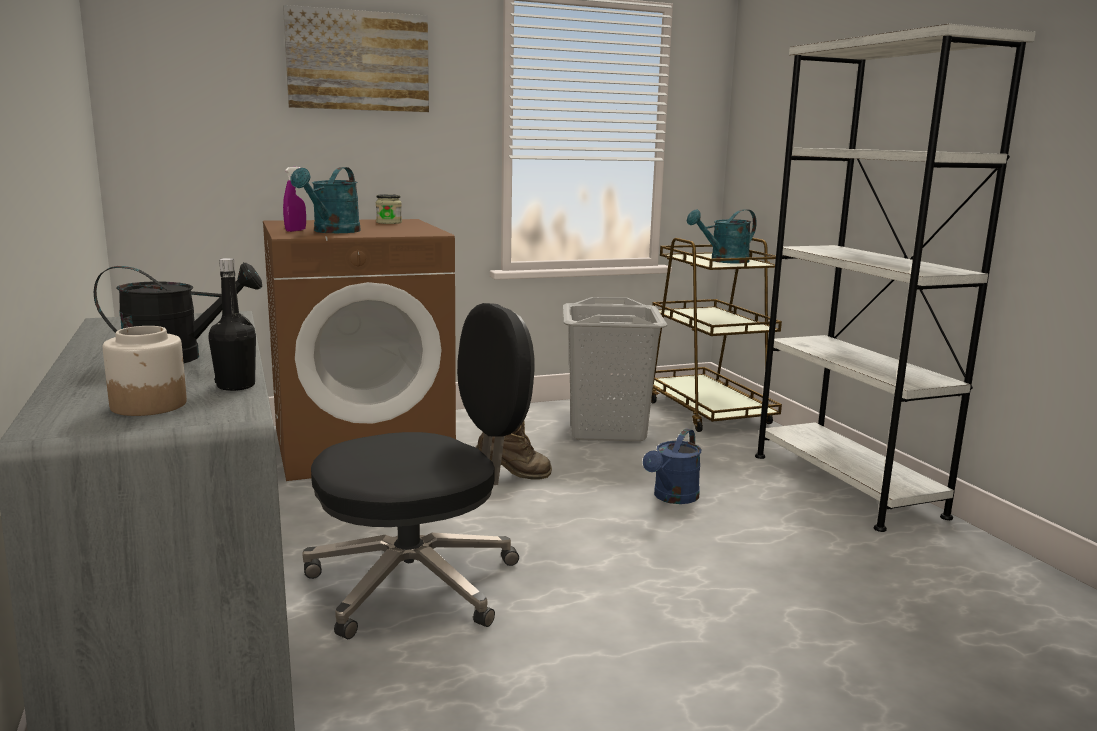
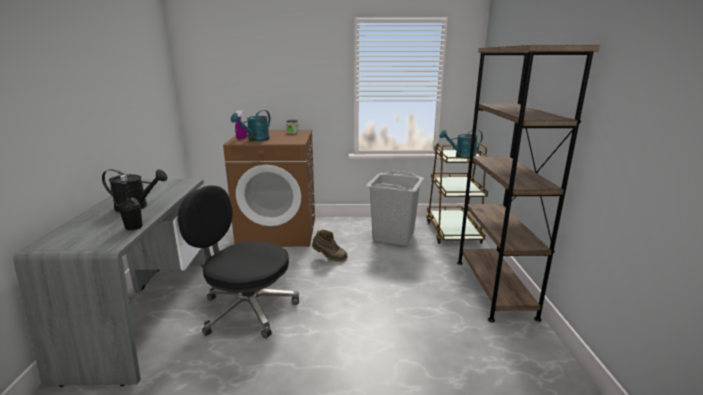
camera: 20 degrees right, 5 degrees up
jar [103,326,187,416] -> none
picture [283,5,429,112] -> none
black office chair [302,303,535,639] -> black office chair turned 150 degrees counterclockwise [178,185,299,338]
blue watering can [643,429,701,504] -> none
white bookcase [755,24,1036,532] -> brown bookcase [457,45,600,322]

